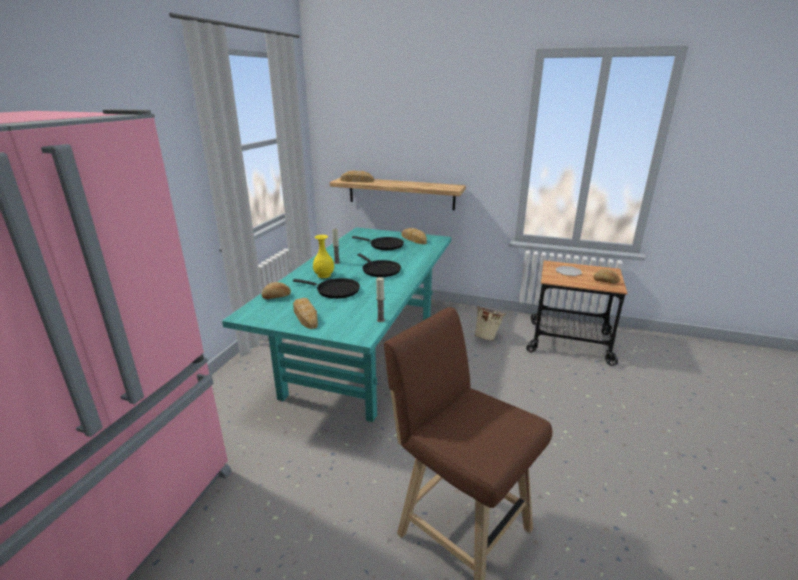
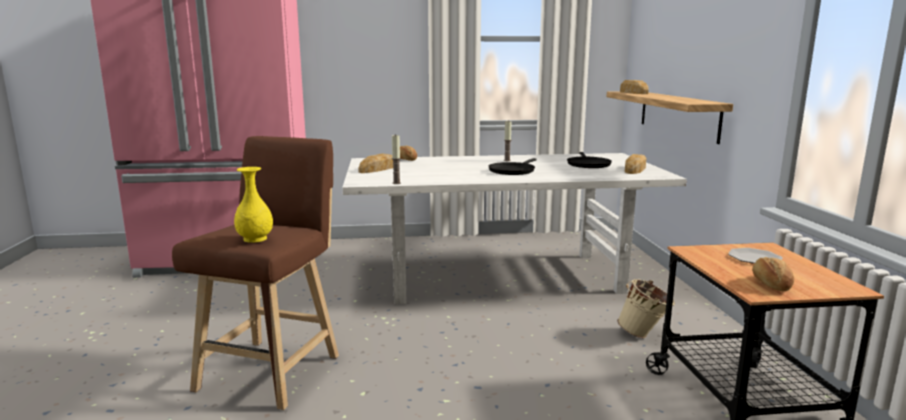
camera: 65 degrees right, 10 degrees down
turquoise dining table [222,227,451,422] -> white dining table [342,153,687,304]
black frying pan [293,278,360,299] -> none
yellow vase [313,235,334,278] -> yellow vase moved to [234,167,273,243]

